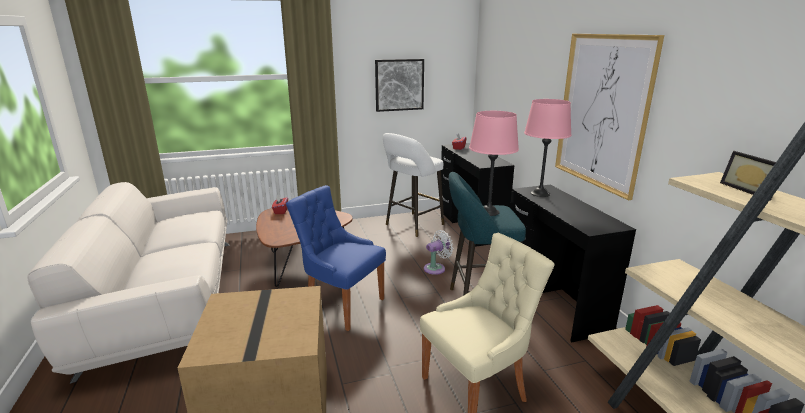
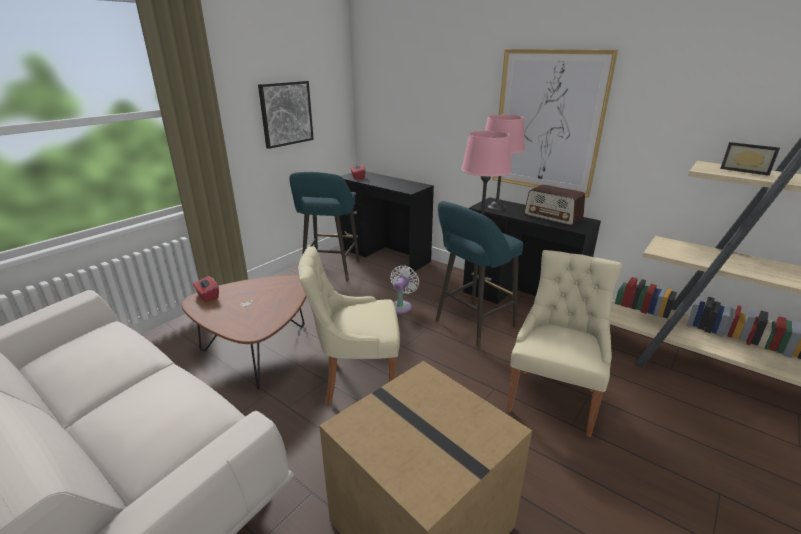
camera: 35 degrees left, 5 degrees up
blue chair [286,185,386,331] -> beige chair [298,247,400,404]
white stool [383,133,444,237] -> turquoise stool [289,172,360,281]
none -> radio [524,184,585,225]

